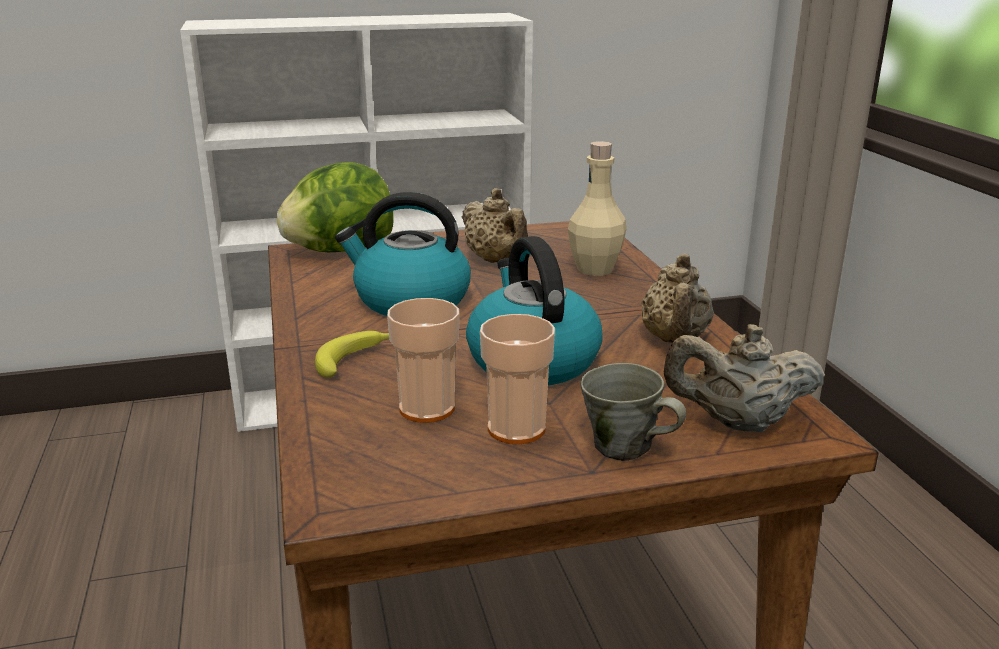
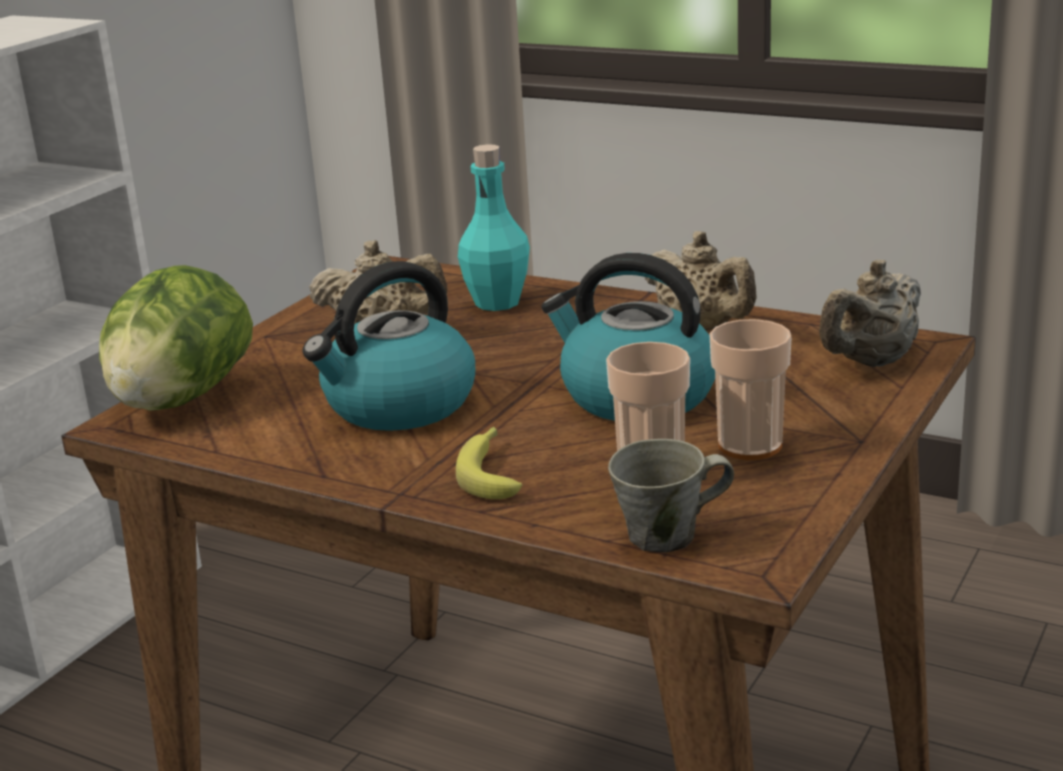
camera: 45 degrees left, 0 degrees up
beige bottle [568,141,627,276] -> turquoise bottle [458,144,530,311]
grey mug [581,363,686,461] -> grey mug moved to [608,439,734,553]

